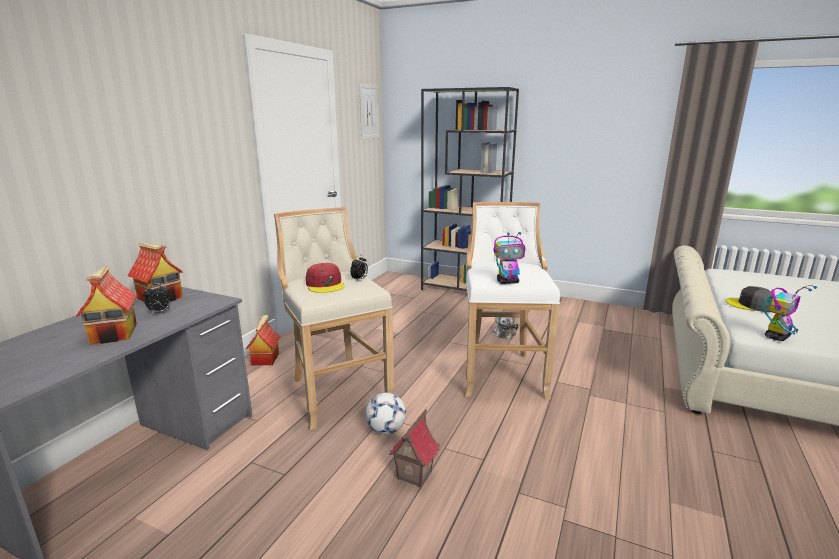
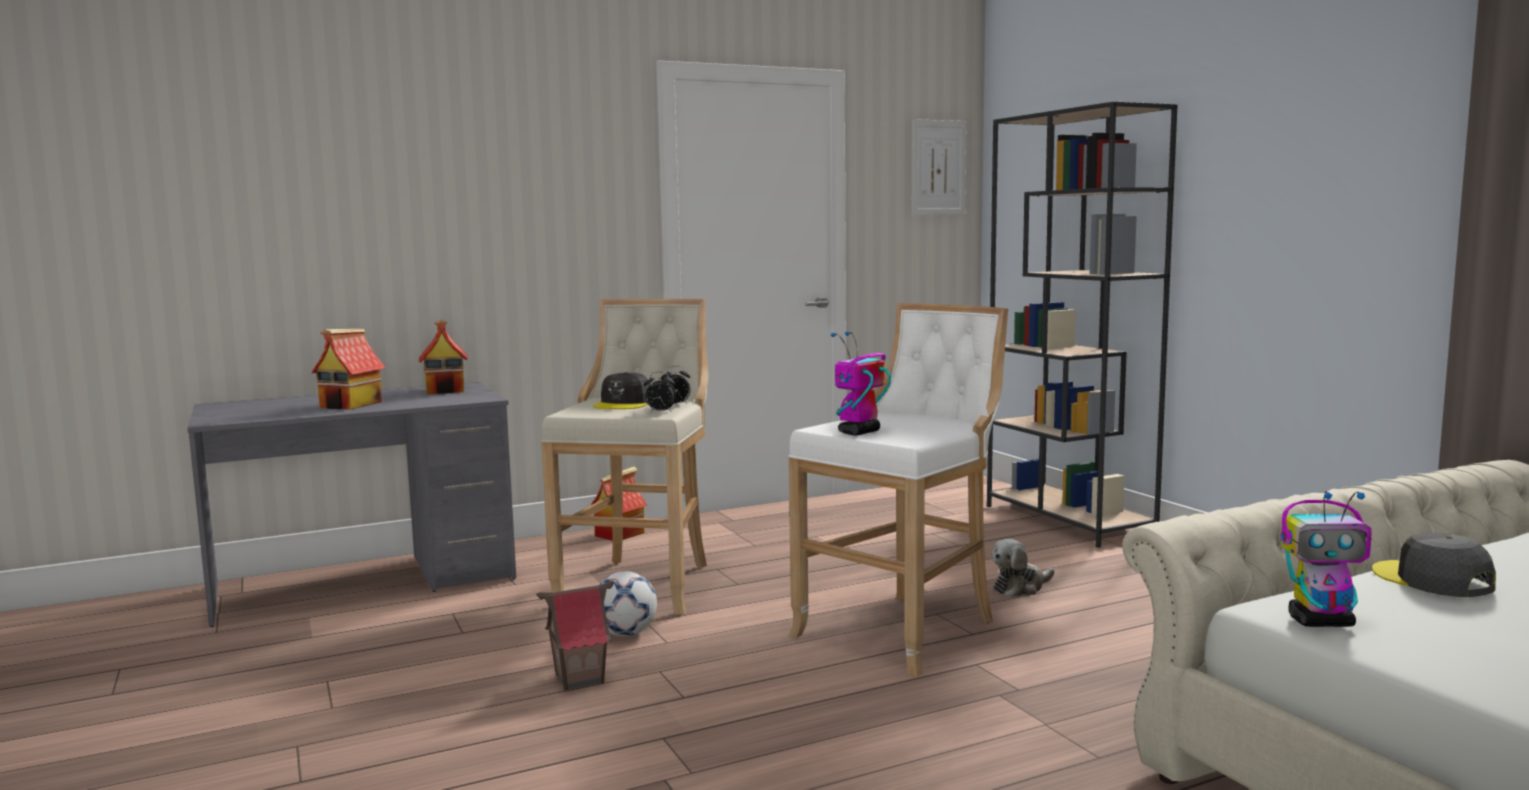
camera: 40 degrees right, 10 degrees down
alarm clock [143,283,170,314] -> alarm clock moved to [644,372,676,413]
red cap [306,263,344,293] -> grey cap [593,372,651,409]
toy robot [494,232,526,284] -> toy robot turned 105 degrees clockwise [831,331,891,436]

